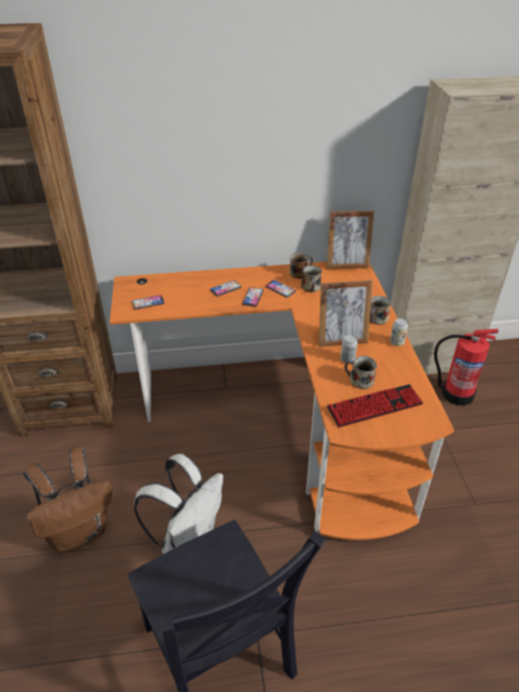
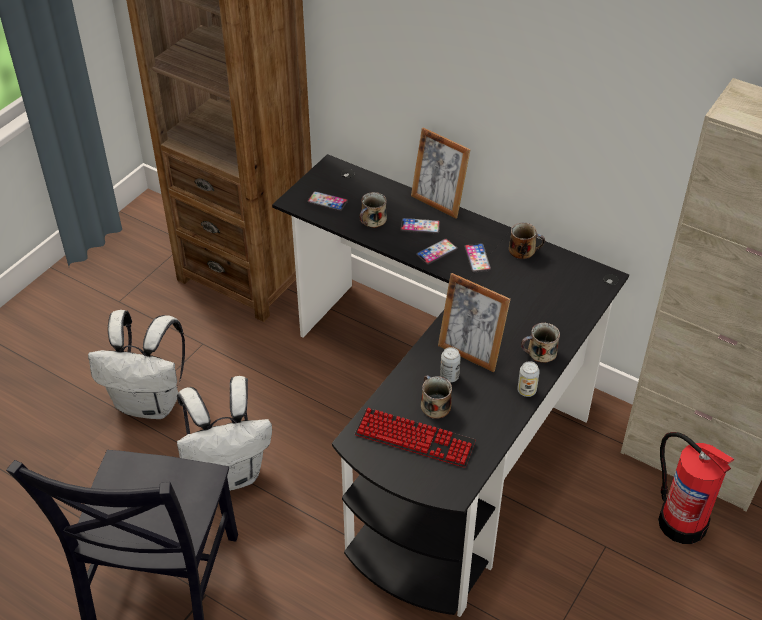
camera: 40 degrees right, 5 degrees up
brown backpack [23,447,112,552] -> white backpack [88,310,185,419]
orange desk [110,262,454,540] -> black desk [272,154,629,617]
mug [301,265,322,292] -> mug moved to [359,192,387,228]
picture frame [327,211,374,269] -> picture frame moved to [411,127,471,218]

